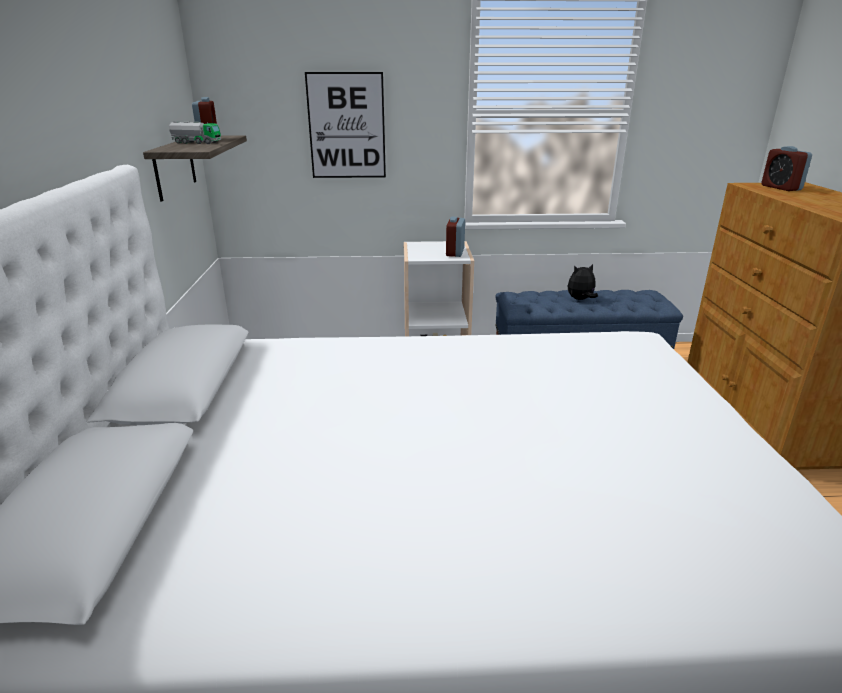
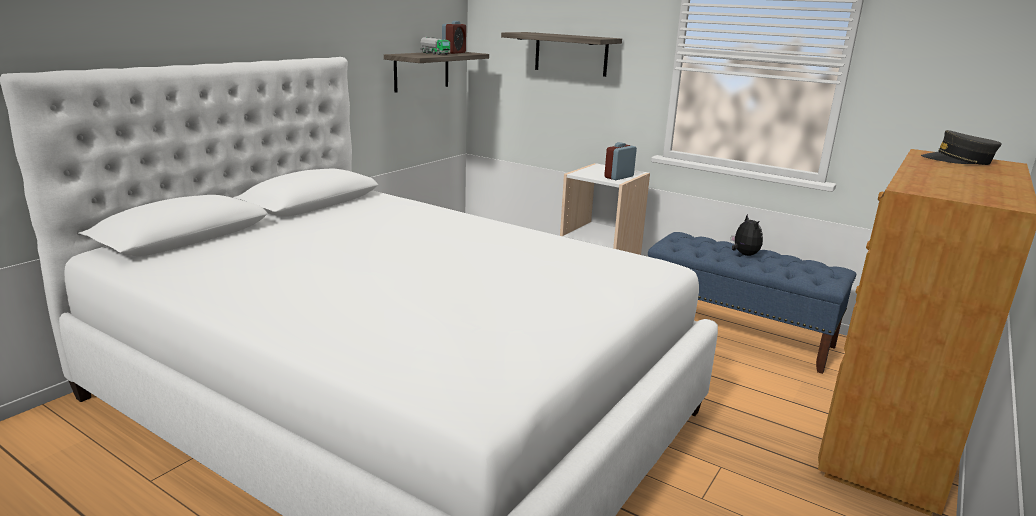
camera: 35 degrees right, 5 degrees down
picture [305,72,386,178] -> shelf [501,32,622,77]
plush toy [568,264,598,300] -> plush toy turned 60 degrees clockwise [731,214,763,256]
alarm clock [761,146,812,191] -> grey cap [921,130,1002,165]

